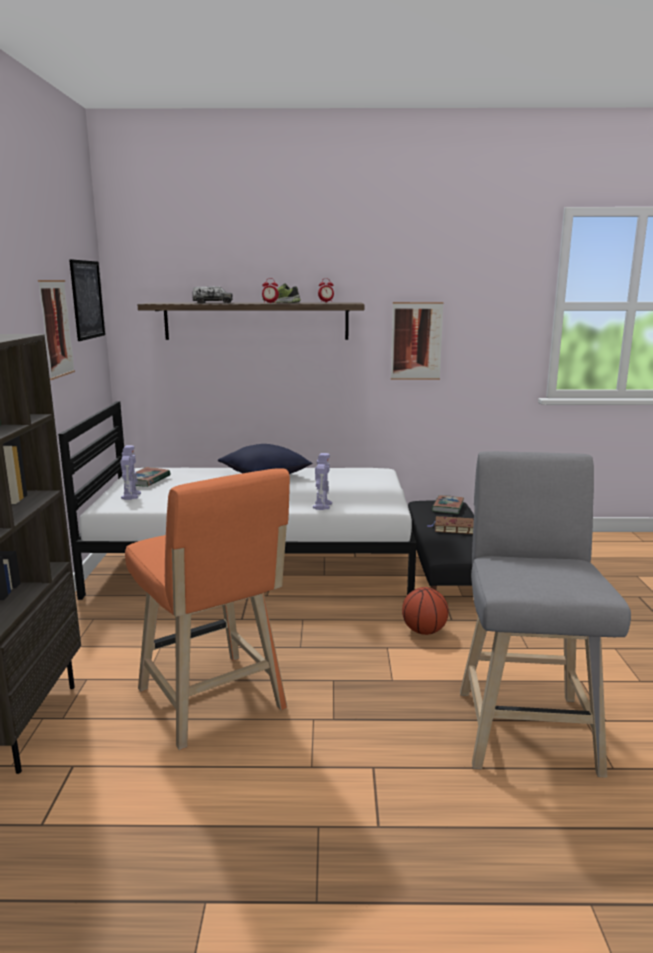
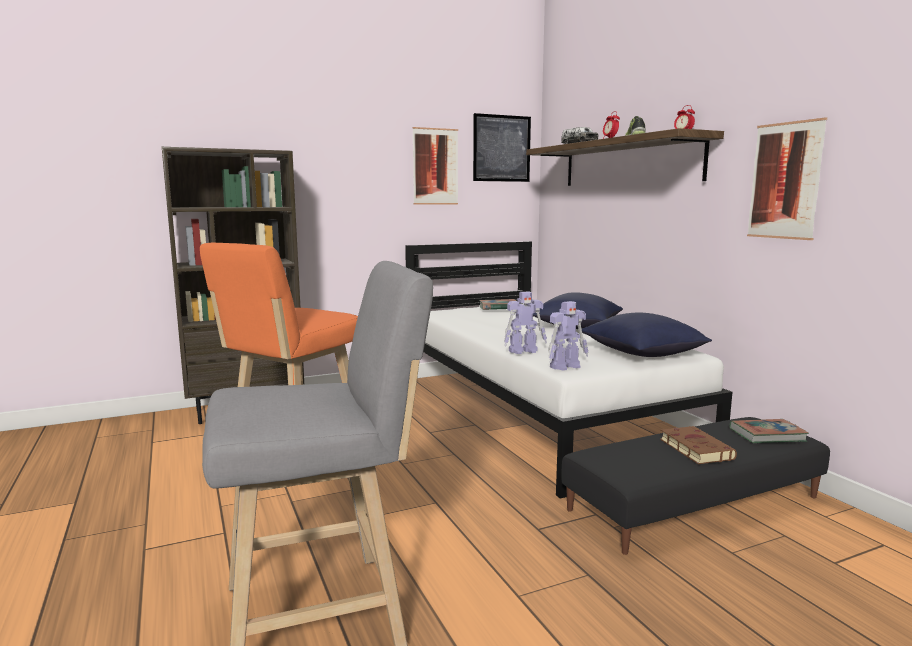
camera: 65 degrees right, 5 degrees down
toy robot [120,445,141,500] -> toy robot moved to [548,301,588,371]
basketball [402,587,448,635] -> none
none -> blue pillow [582,313,712,357]

